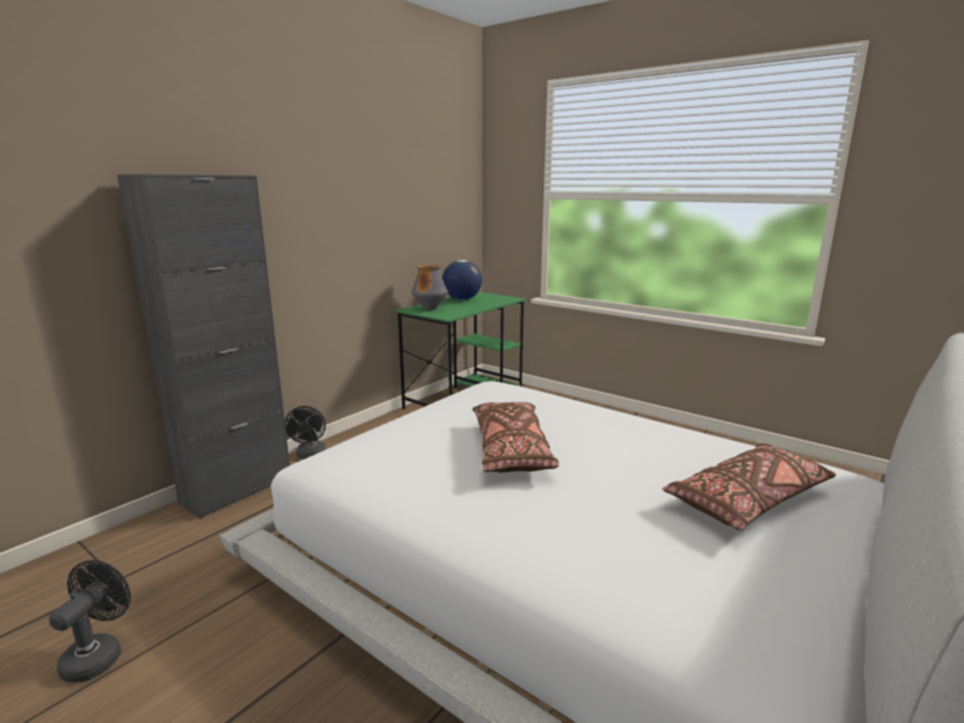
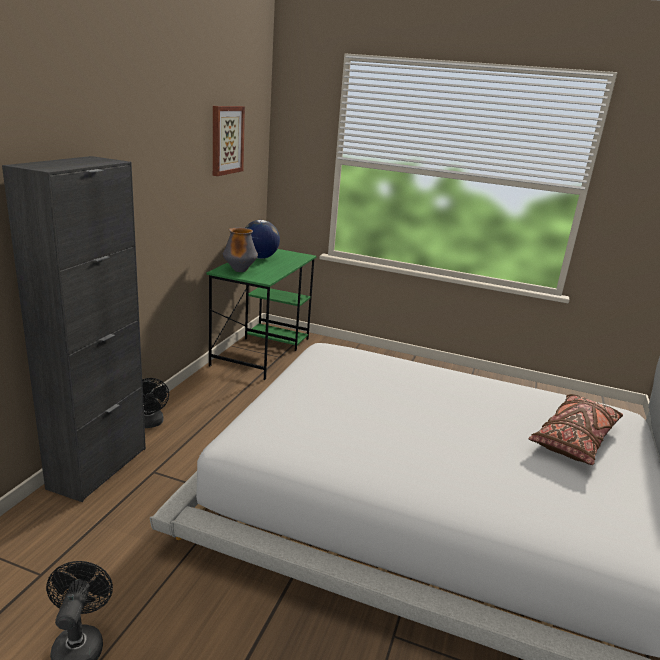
camera: 20 degrees left, 5 degrees up
brown pillow [473,402,559,473] -> none
none -> picture [213,106,245,176]

